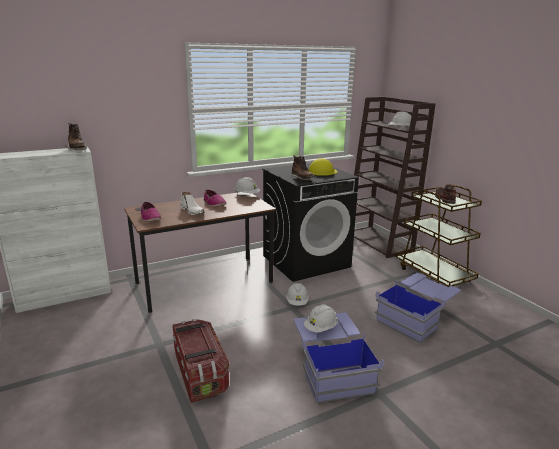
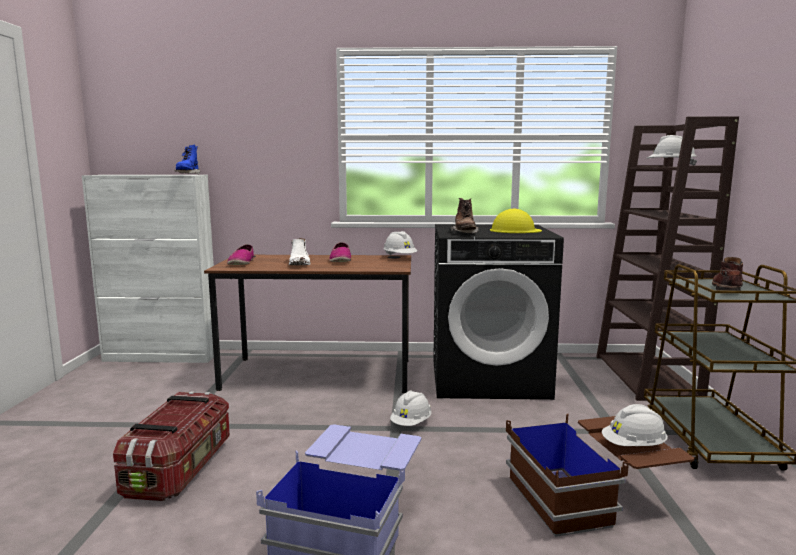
camera: 30 degrees right, 10 degrees down
brown boot [65,123,87,150] -> blue boot [174,145,200,174]
white hard hat [304,304,338,332] -> white hard hat moved to [602,404,668,446]
blue storage box [375,273,461,343] -> brown storage box [506,413,694,537]

